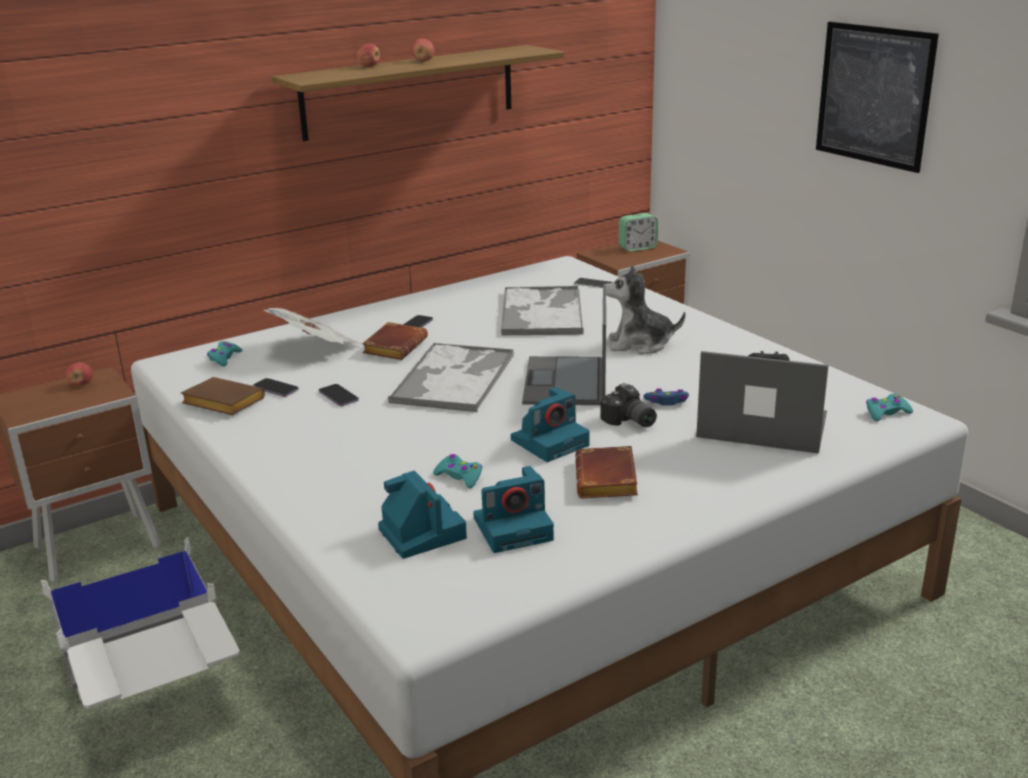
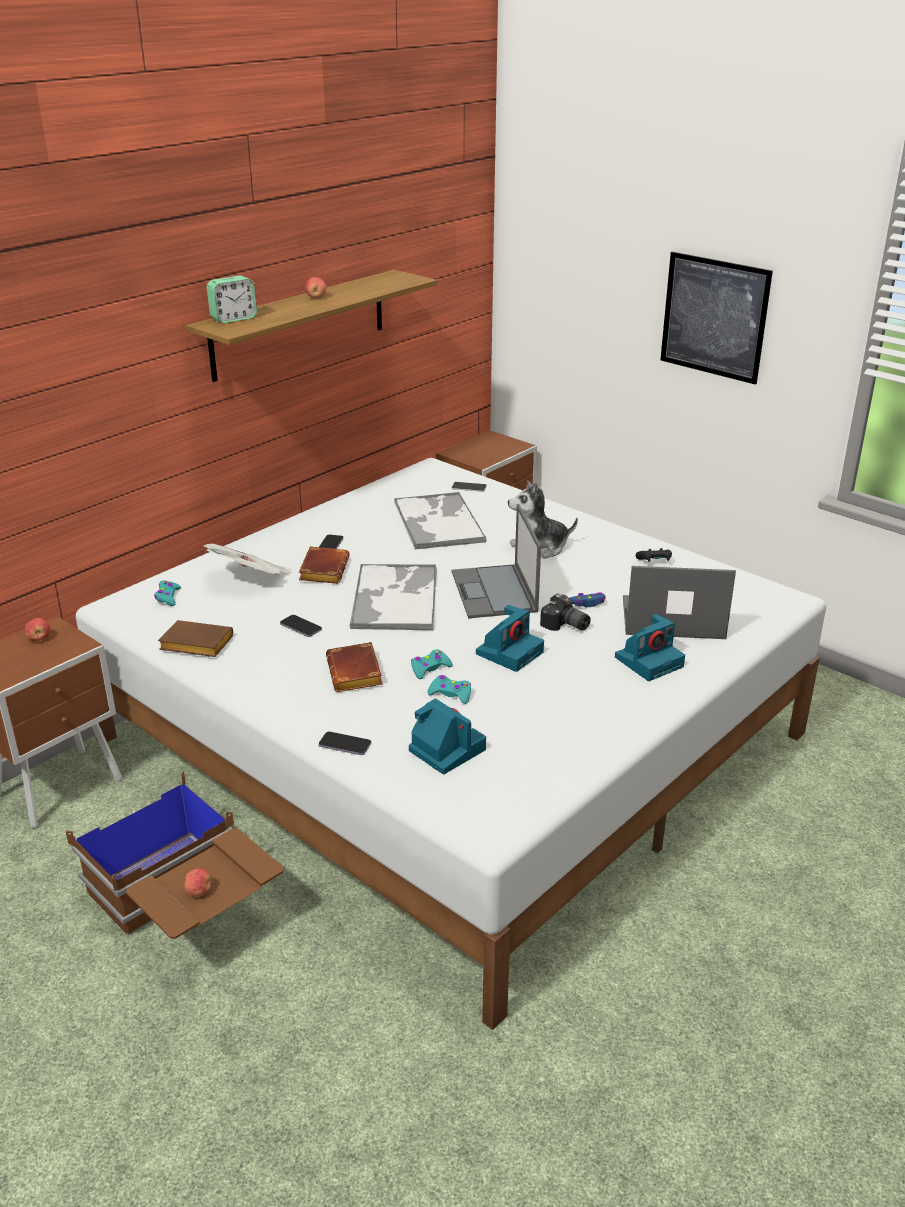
camera: 15 degrees left, 5 degrees up
white storage box [41,537,240,708] -> brown storage box [66,771,284,939]
phone [252,378,299,397] -> phone moved to [319,731,371,755]
apple [357,43,380,67] -> apple moved to [184,868,211,897]
camera [473,466,554,553] -> camera moved to [615,614,685,681]
brown book [575,446,638,498] -> brown book moved to [326,642,383,692]
alarm clock [619,213,658,252] -> alarm clock moved to [207,275,257,323]
turquoise game controller [866,394,913,421] -> turquoise game controller moved to [411,649,453,679]

